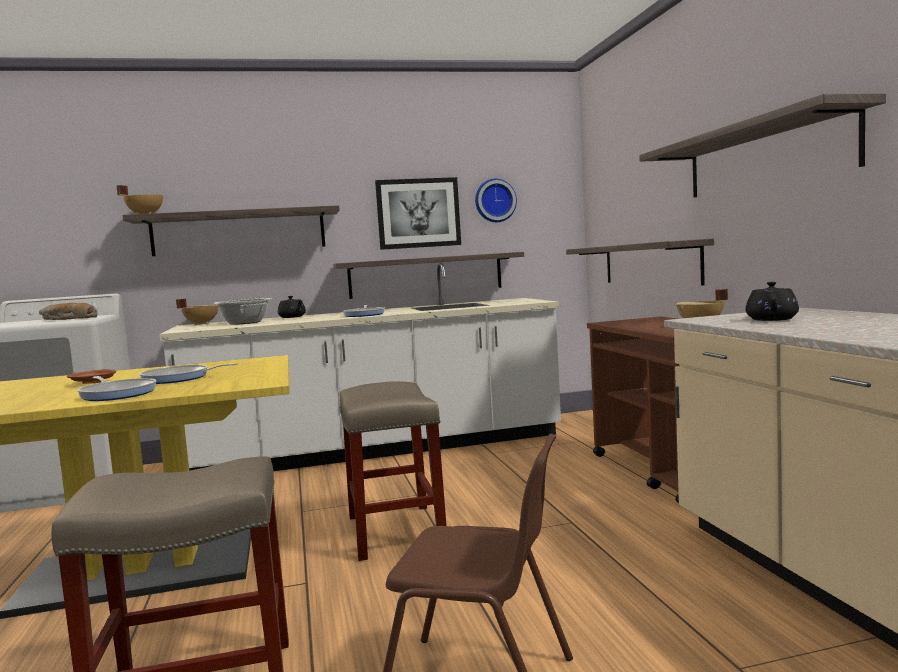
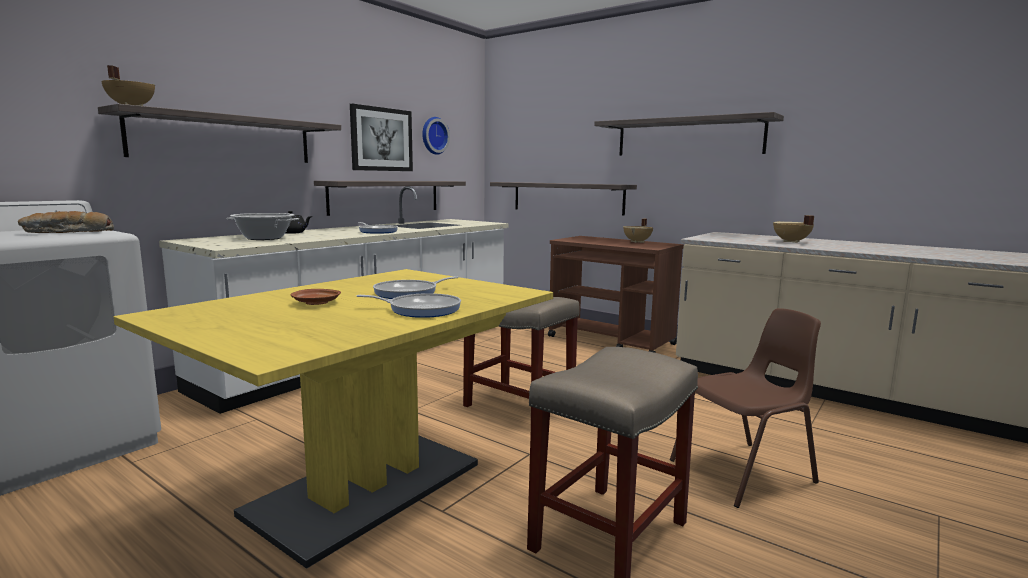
camera: 40 degrees left, 5 degrees up
beige cooking pot [176,299,218,325] -> beige cooking pot moved to [773,215,814,243]
black teapot [746,282,799,321] -> none

